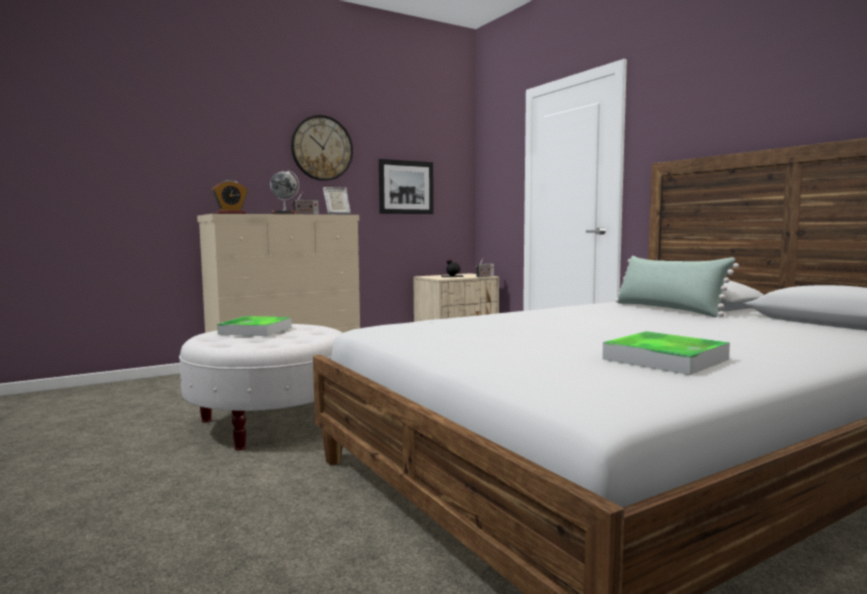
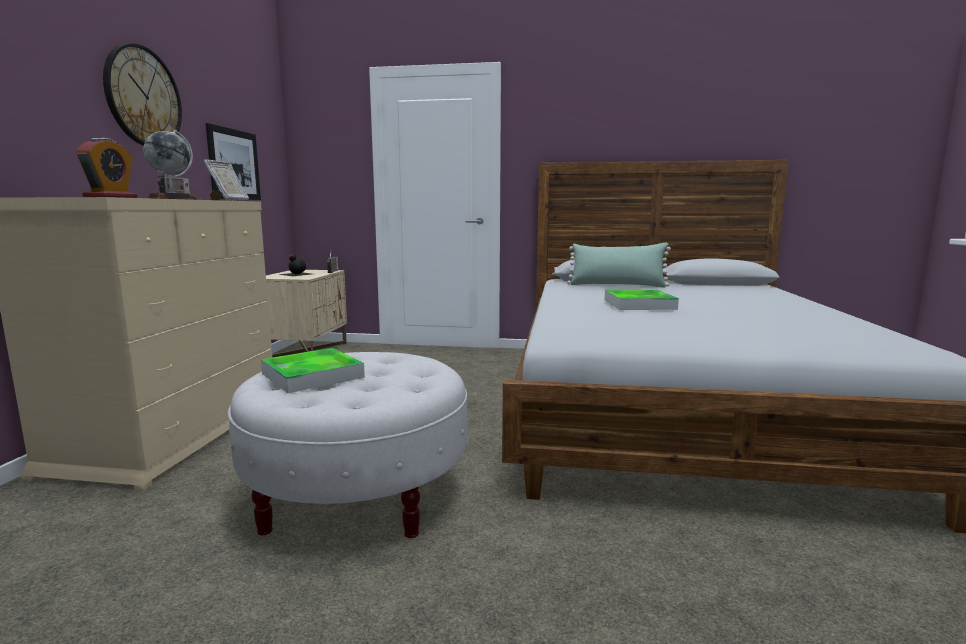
camera: 50 degrees left, 5 degrees up
tray [602,331,730,375] -> tray moved to [604,290,679,310]

